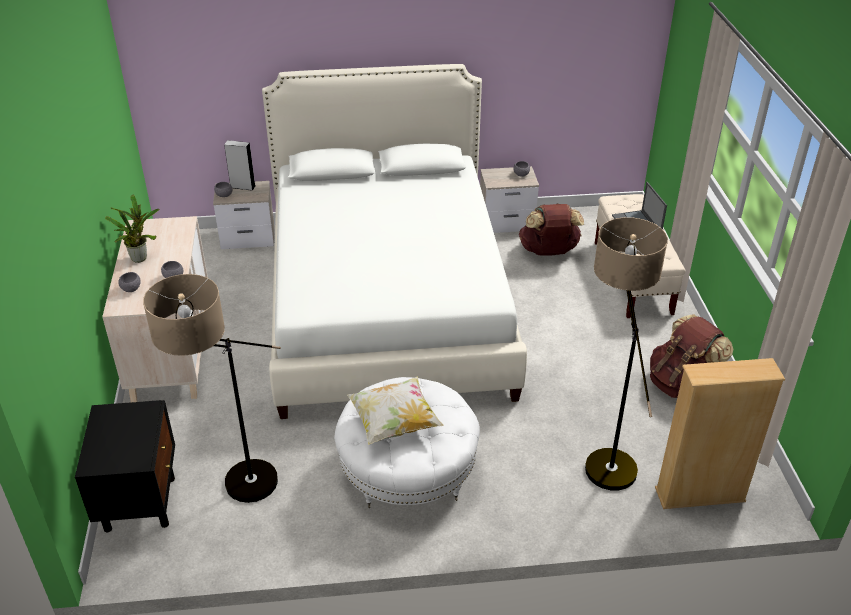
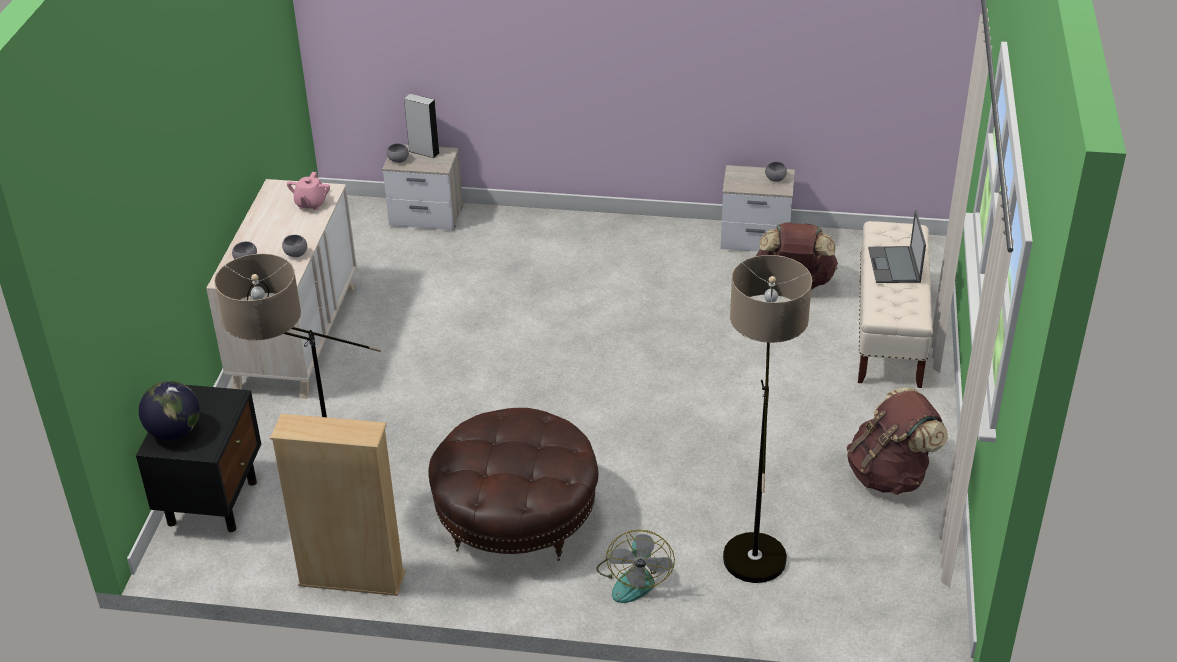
camera: 15 degrees right, 0 degrees up
potted plant [105,195,159,263] -> none
white bed [262,64,527,419] -> none
white ottoman [334,377,480,508] -> brown ottoman [428,408,599,561]
pillow [347,377,443,445] -> none
beige bookcase [655,358,785,509] -> beige bookcase moved to [270,414,405,596]
none -> globe [139,381,200,440]
none -> pink teapot [287,172,330,210]
none -> fan [596,530,675,603]

